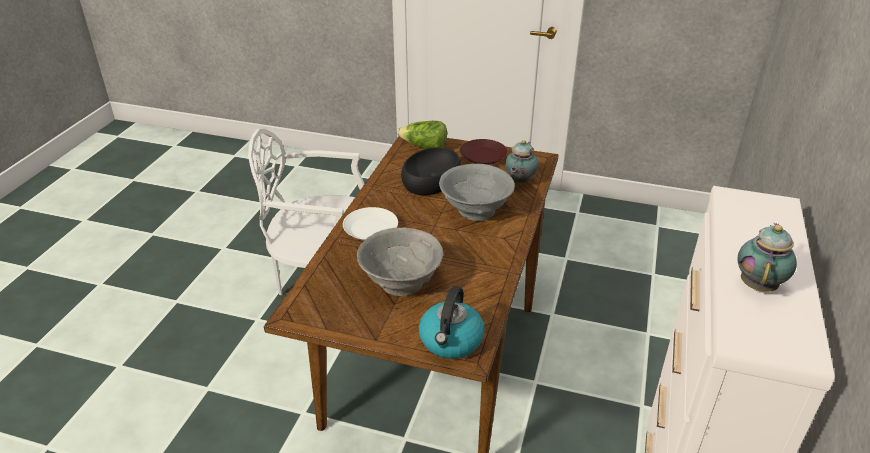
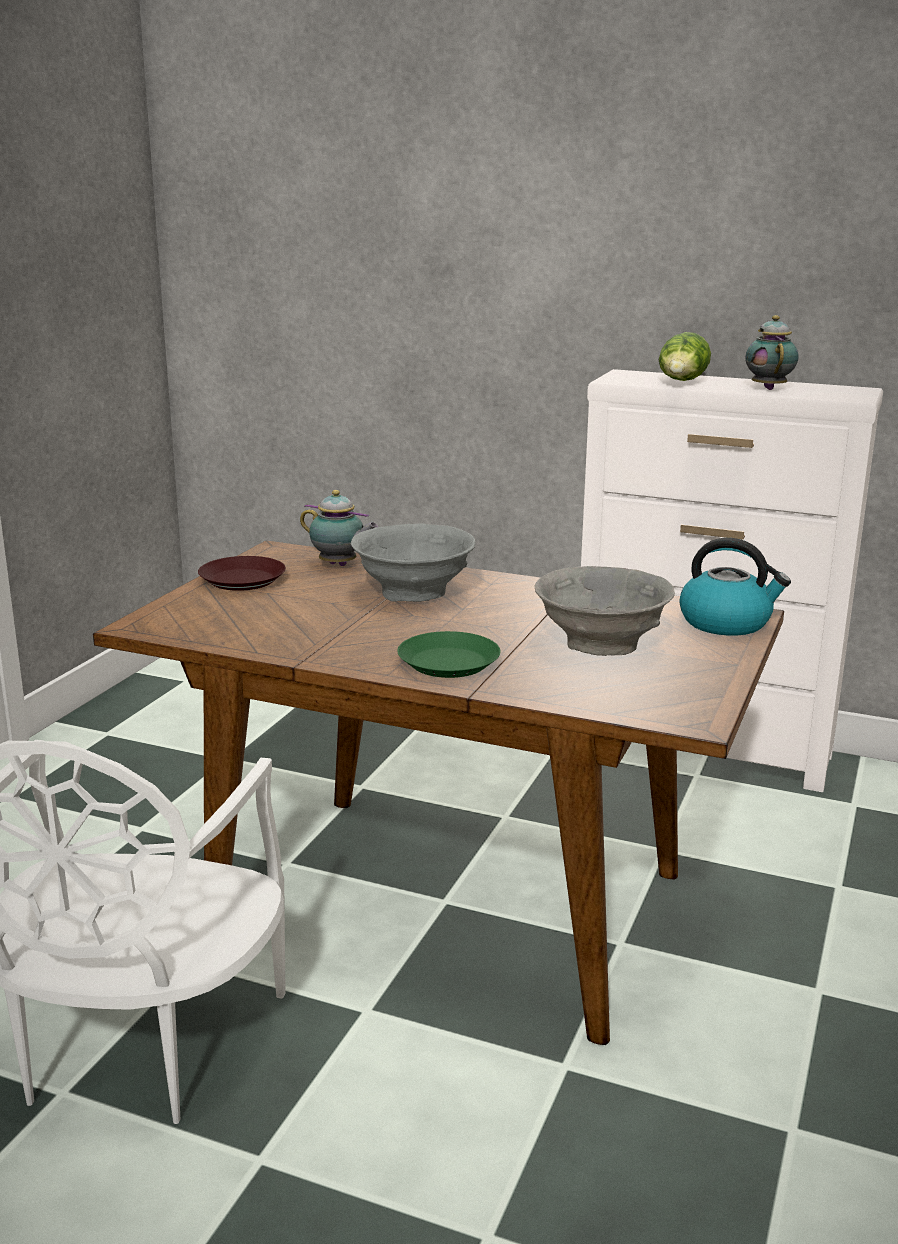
camera: 85 degrees left, 15 degrees down
white plate [343,207,398,240] -> green plate [397,631,501,678]
lettuce [397,121,447,149] -> lettuce moved to [659,332,711,381]
black bowl [401,147,461,195] -> none
teapot [737,223,797,292] -> teapot turned 60 degrees clockwise [745,315,798,390]

